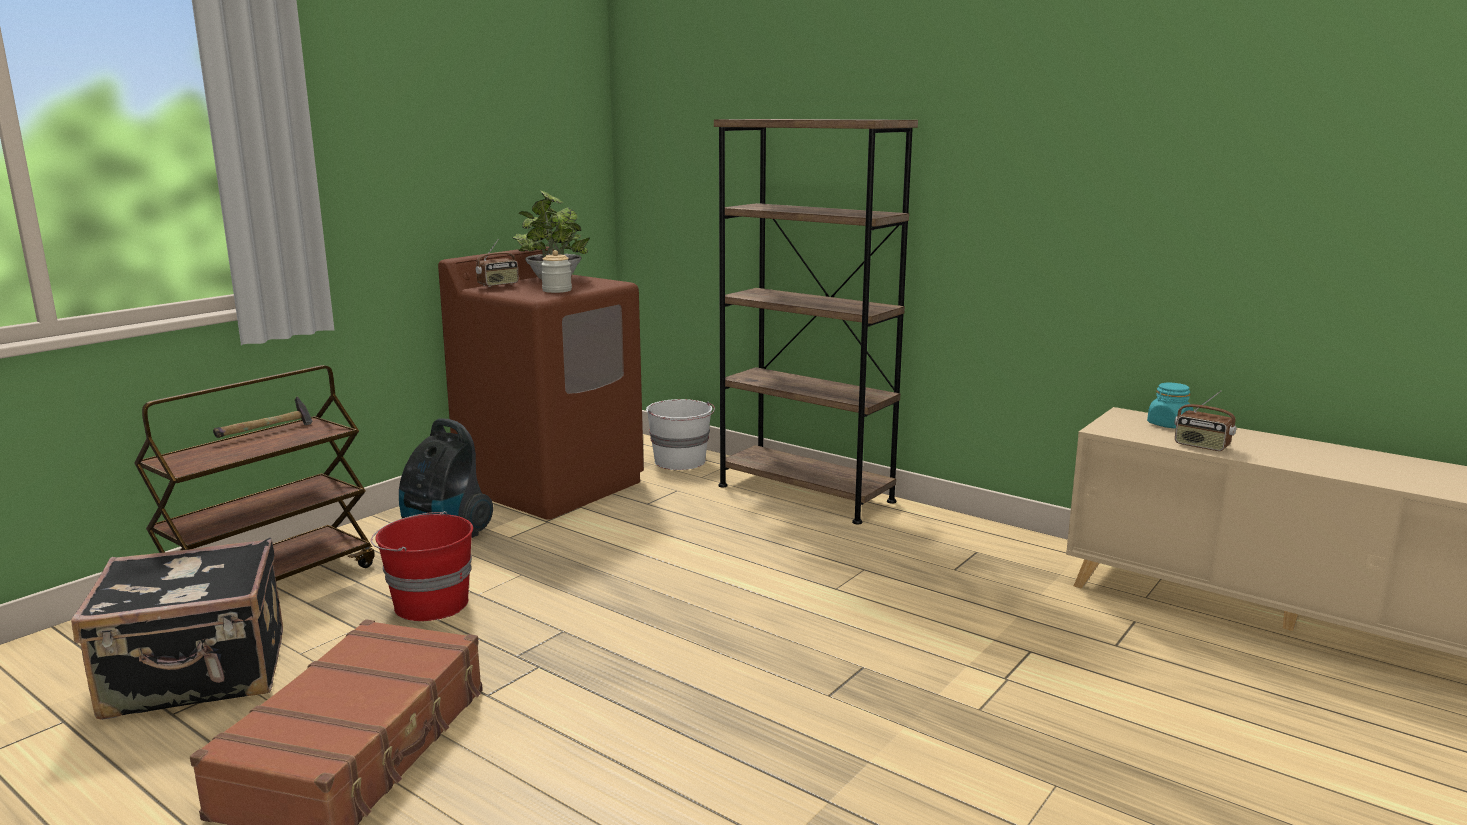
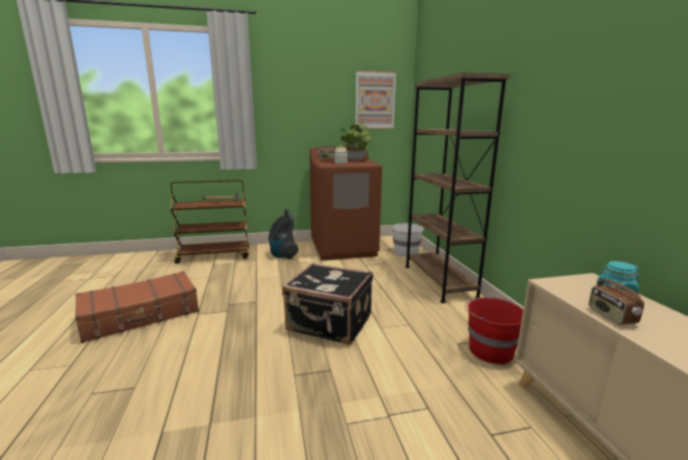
camera: 40 degrees right, 0 degrees up
black suitcase [71,538,283,720] -> black suitcase moved to [282,263,373,345]
red bucket [371,511,473,621] -> red bucket moved to [465,297,523,364]
none -> picture [355,70,396,129]

